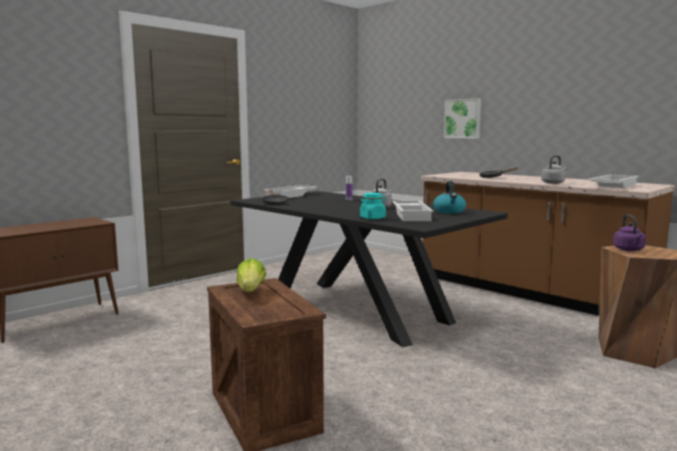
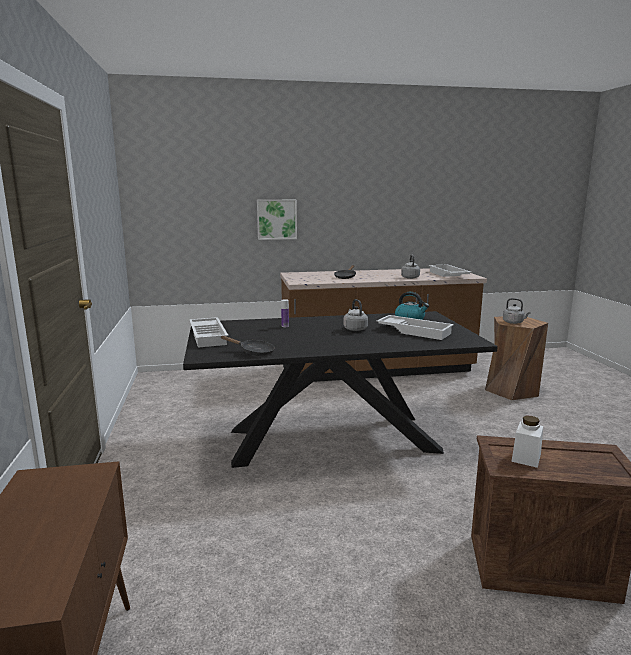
camera: 55 degrees left, 5 degrees up
lettuce [236,258,267,292] -> white jar [511,416,543,468]
turquoise jar [360,193,386,219] -> none
purple kettle [613,215,646,251] -> grey kettle [503,298,531,324]

